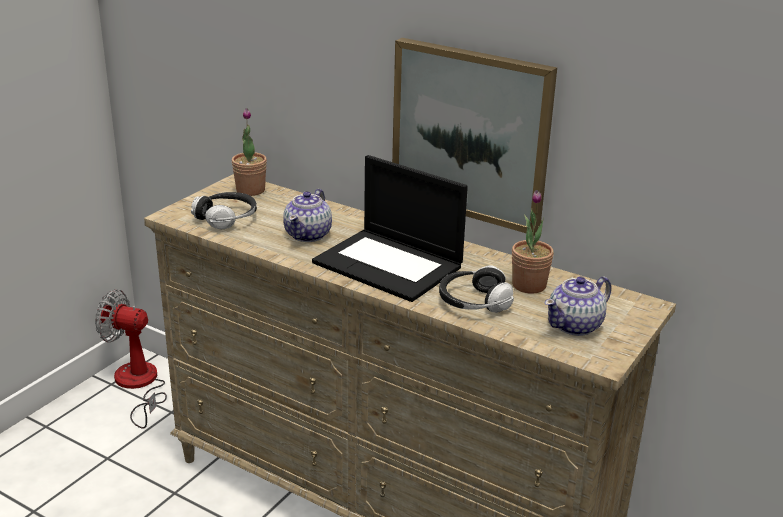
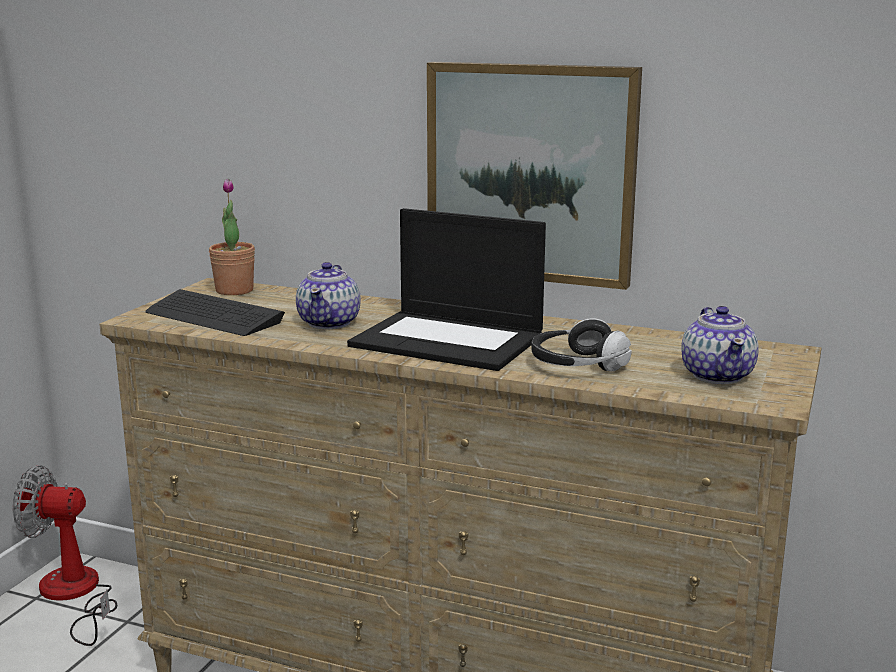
camera: 10 degrees left, 10 degrees down
headphones [191,192,257,229] -> keyboard [145,289,285,336]
potted plant [512,190,554,294] -> none
teapot [545,276,611,336] -> teapot turned 45 degrees counterclockwise [681,306,759,384]

